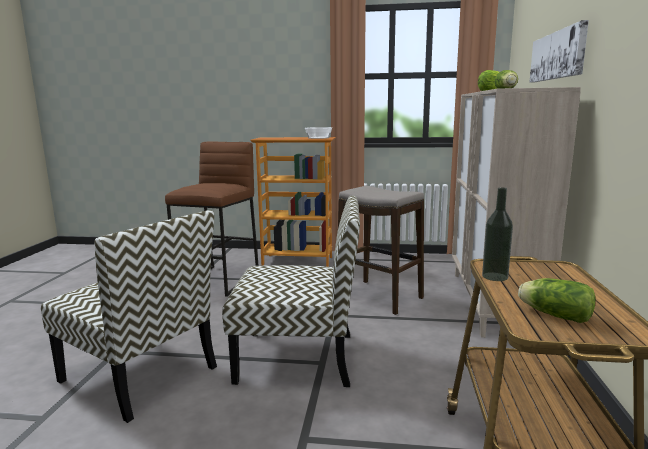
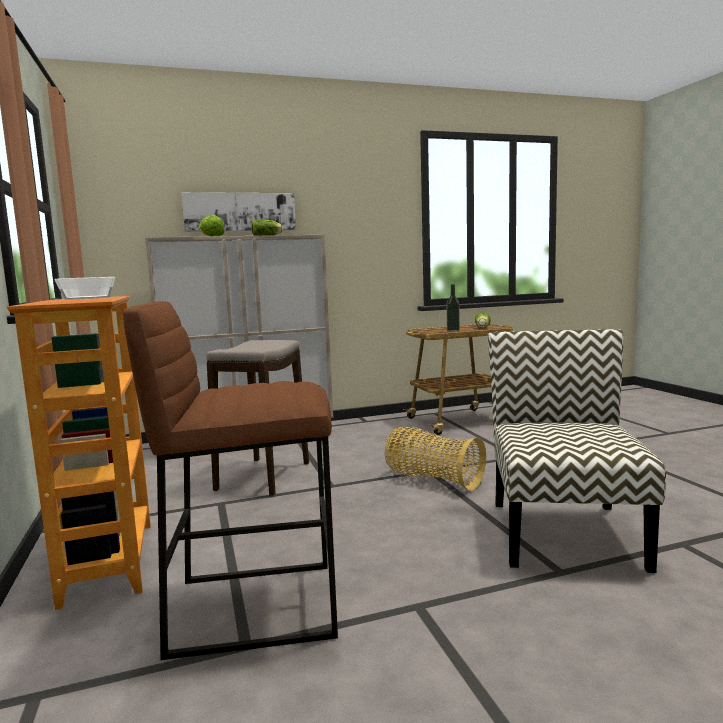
camera: 115 degrees left, 5 degrees down
chair [222,195,360,387] -> basket [385,427,486,491]

